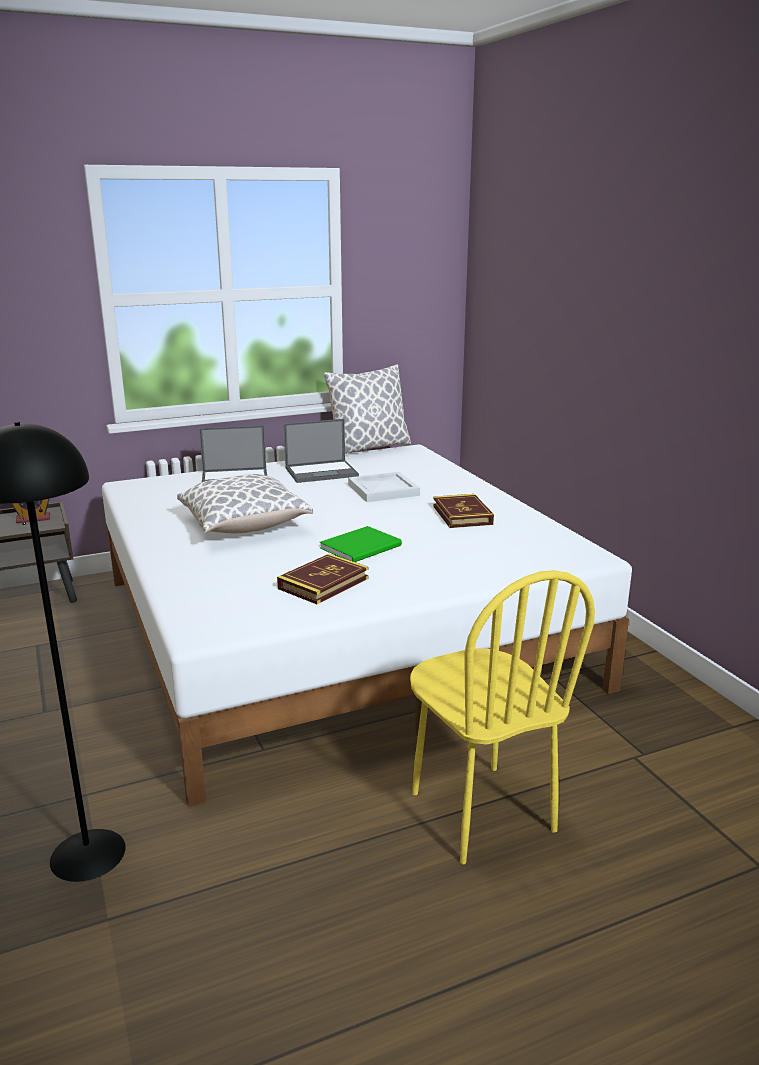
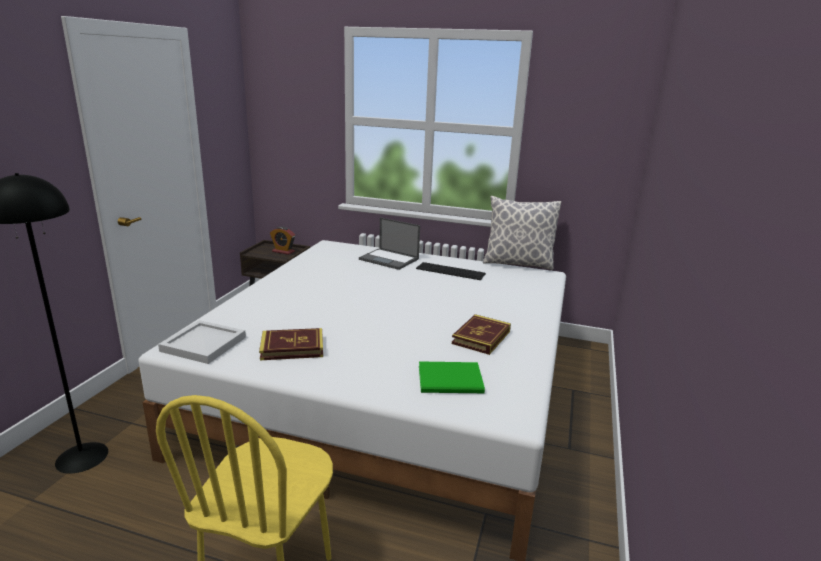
camera: 40 degrees right, 0 degrees up
pillow [177,474,313,534] -> none
laptop [284,419,359,483] -> keyboard [416,262,486,280]
green book [319,526,402,562] -> green book moved to [419,361,485,393]
white tray [348,472,420,502] -> white tray moved to [158,320,246,364]

